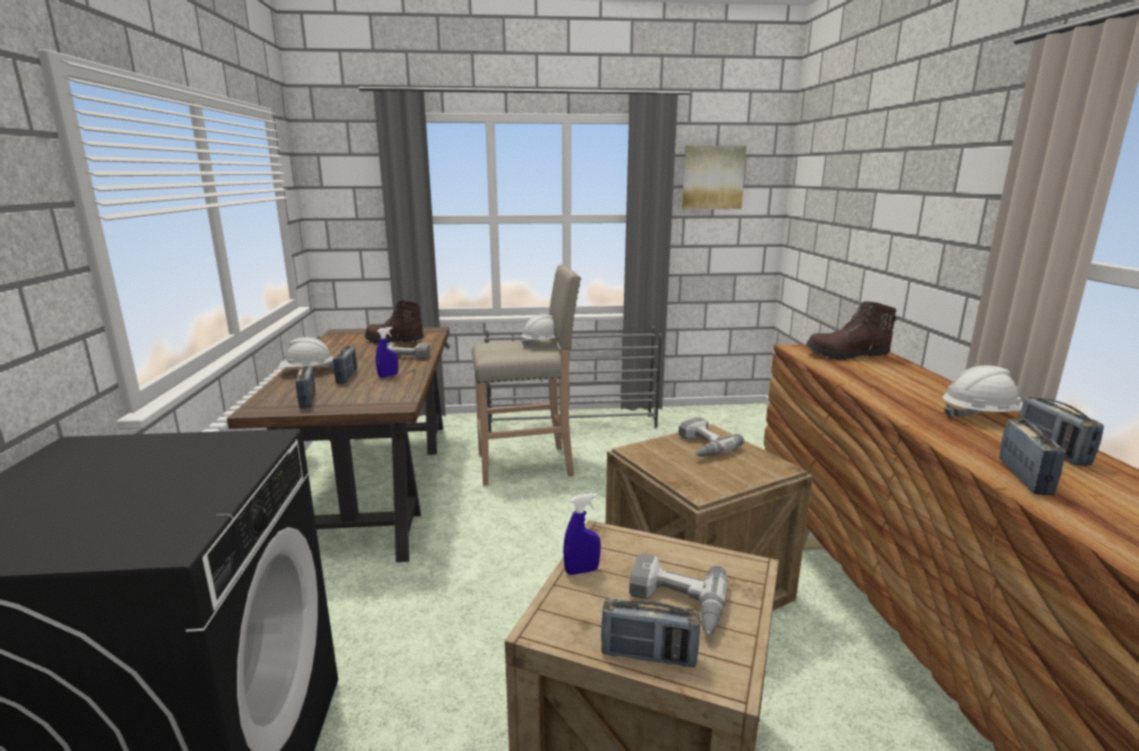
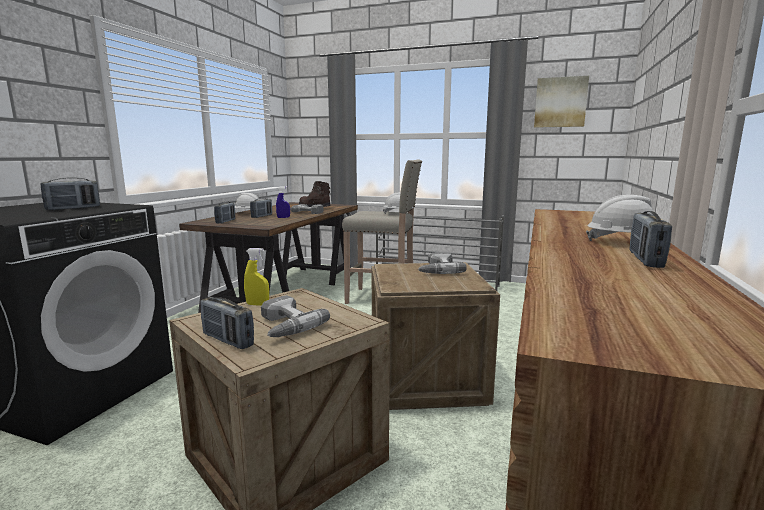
camera: 25 degrees right, 5 degrees down
blue spray bottle [563,493,601,575] -> yellow spray bottle [244,248,269,306]
brown boot [806,301,897,360] -> none
radio [1000,419,1066,495] -> radio moved to [40,177,100,210]

